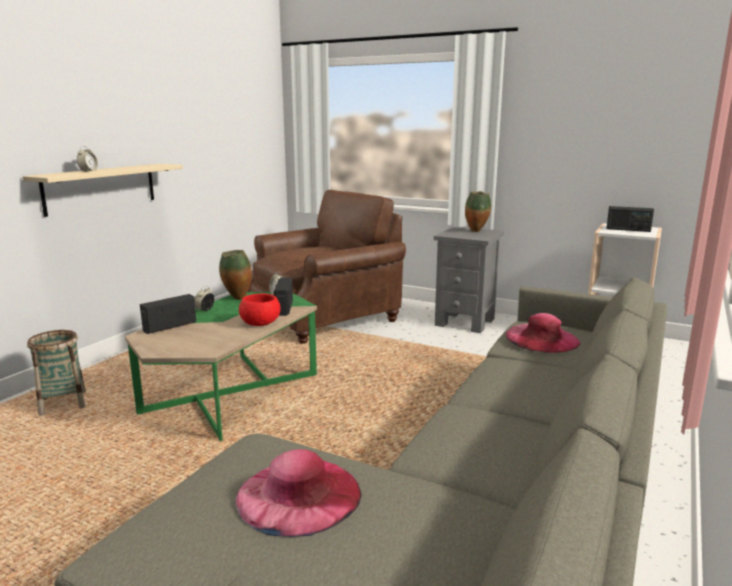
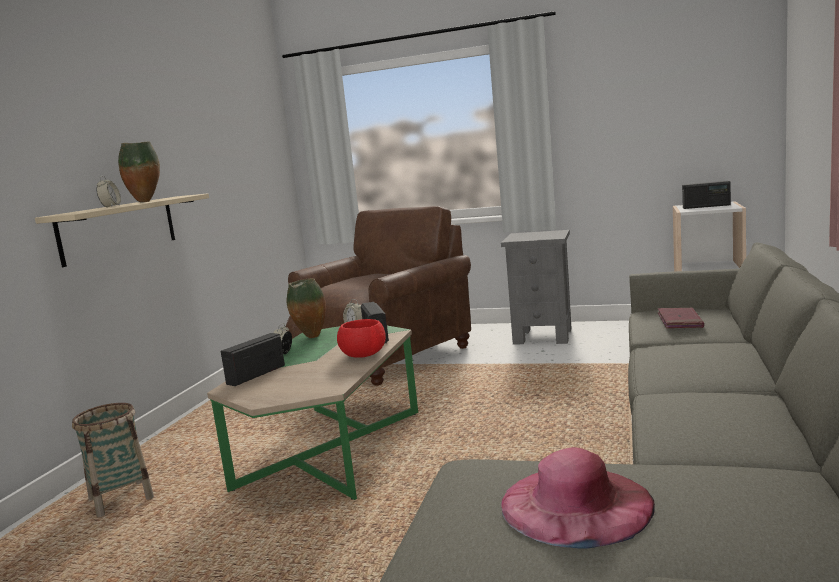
camera: 10 degrees left, 5 degrees down
vase [465,191,491,232] -> vase moved to [118,141,160,202]
pink hat [505,313,580,353] -> red book [658,308,704,328]

